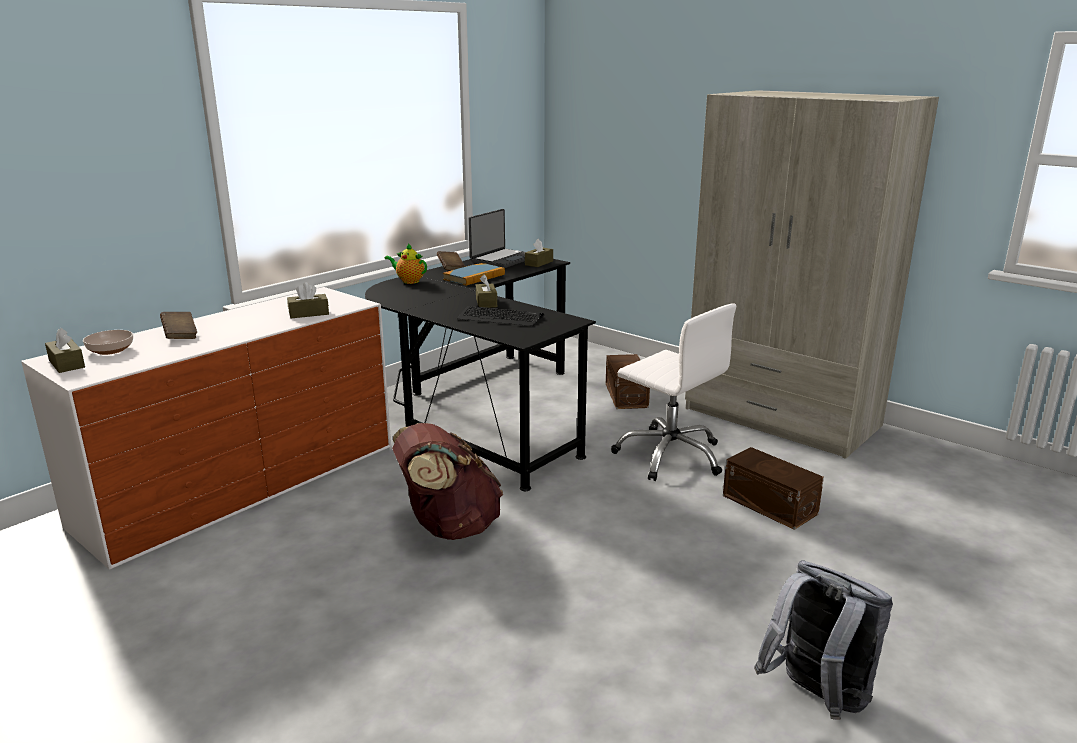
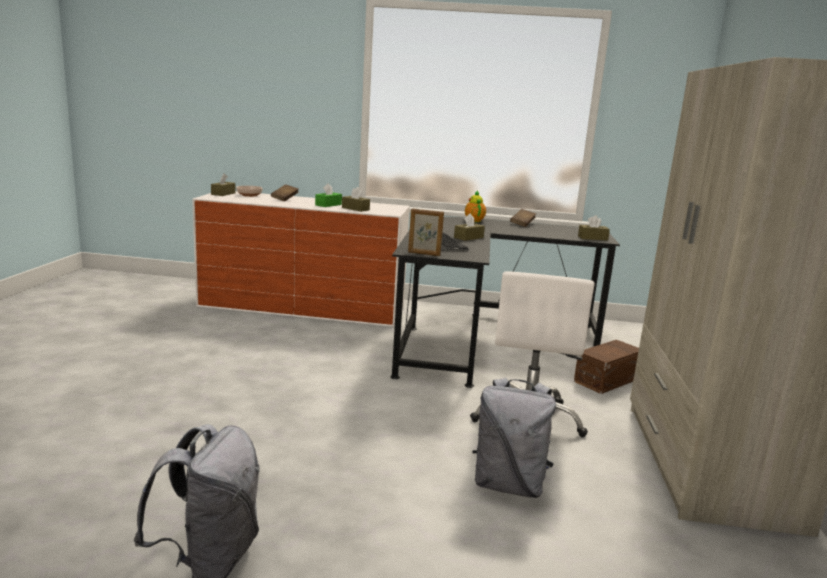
camera: 55 degrees right, 5 degrees down
brown backpack [392,423,503,540] -> none
book [443,263,505,286] -> none
laptop [468,209,526,268] -> none
brown storage box [723,447,824,530] -> grey backpack [473,378,556,498]
none -> green tissue box [315,183,342,207]
none -> picture frame [408,208,444,256]

